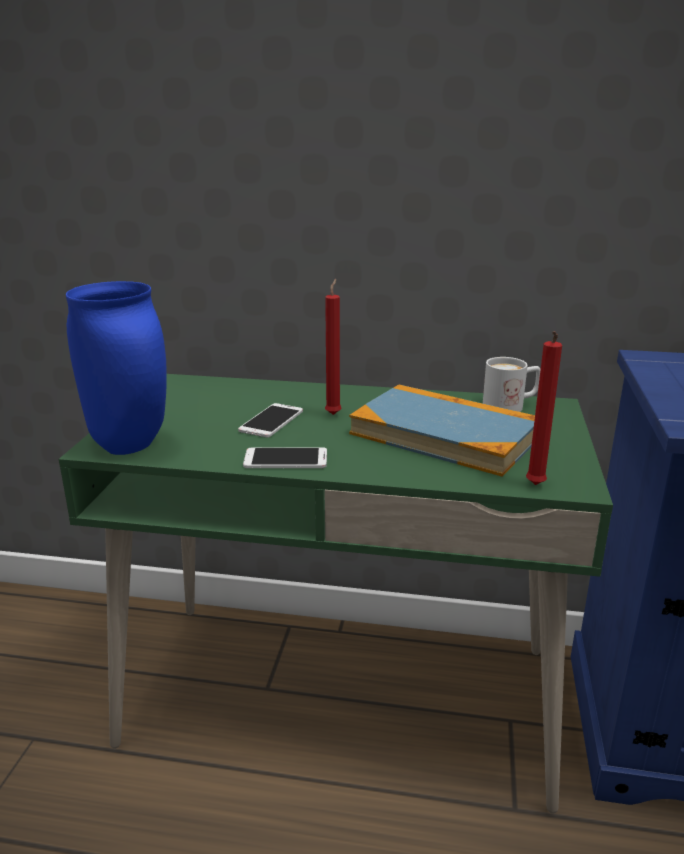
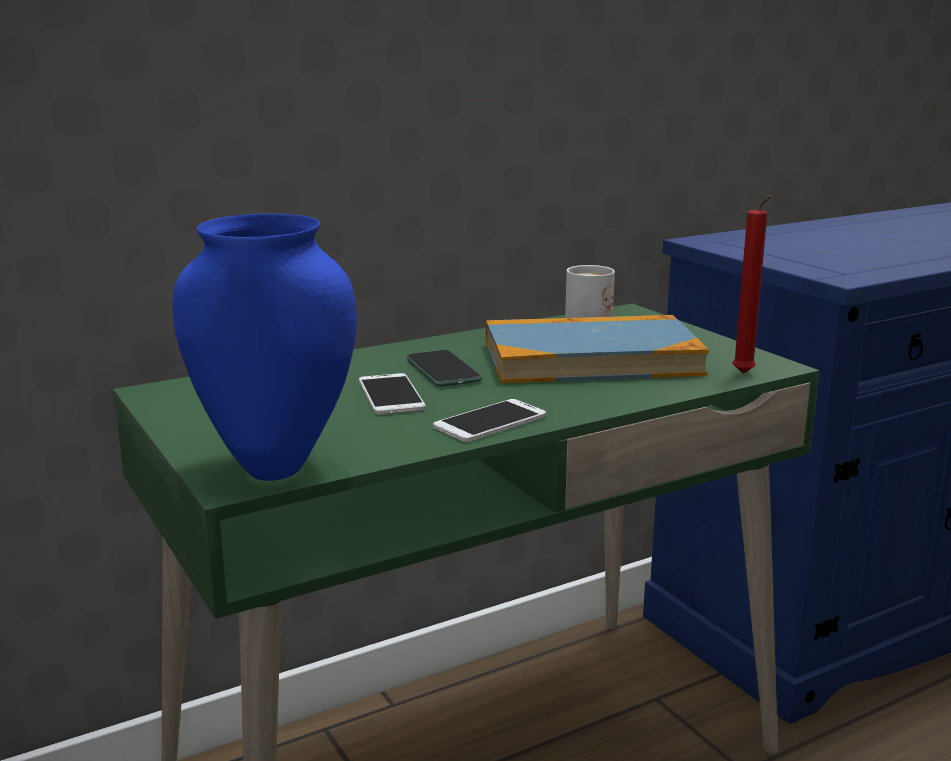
camera: 40 degrees left, 5 degrees down
red candle [325,279,341,415] -> phone [407,350,482,387]

